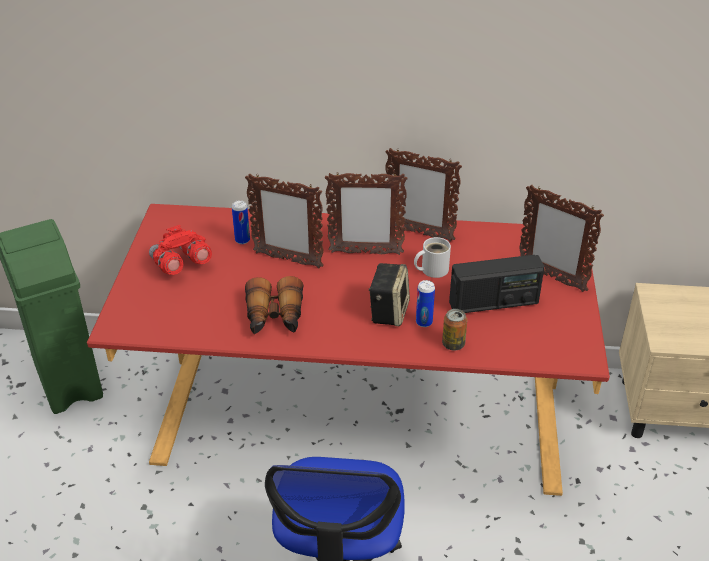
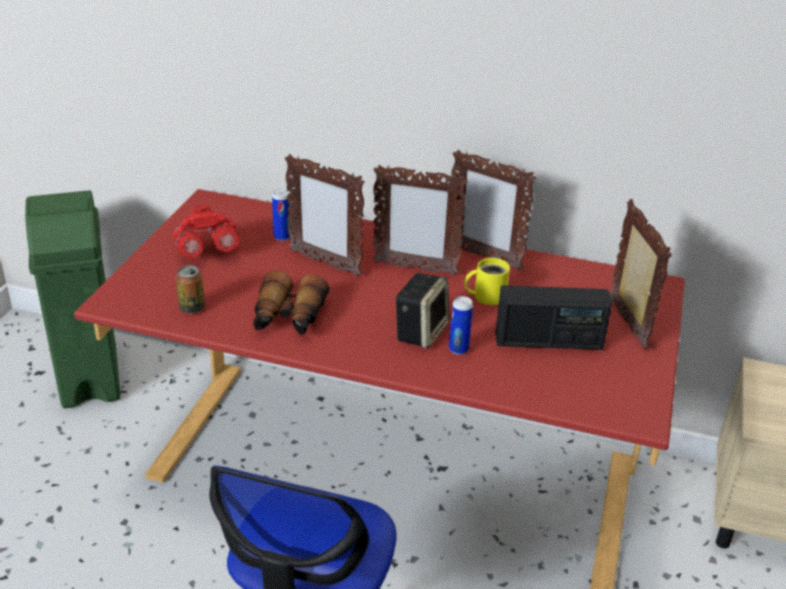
camera: 10 degrees right, 5 degrees down
white mug [414,237,451,278] -> yellow mug [464,258,510,305]
can [442,309,467,351] -> can moved to [176,265,205,314]
picture frame [519,185,604,292] -> picture frame turned 150 degrees counterclockwise [610,199,672,350]

